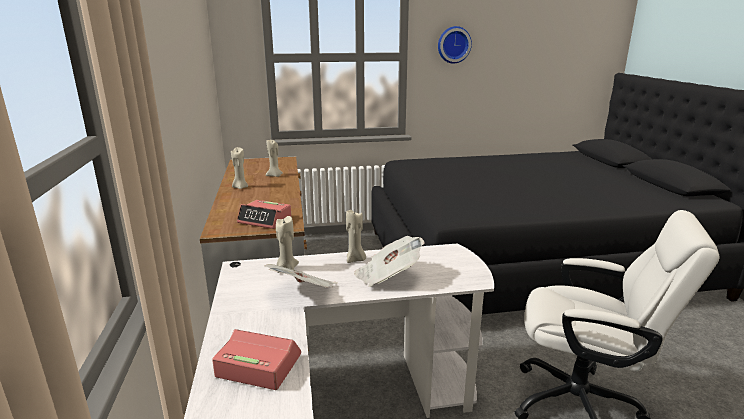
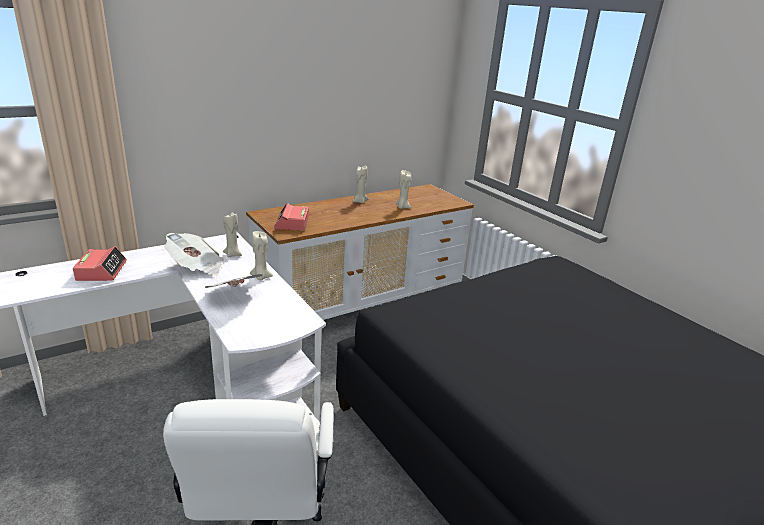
camera: 65 degrees right, 5 degrees up
wall clock [438,26,472,64] -> none

